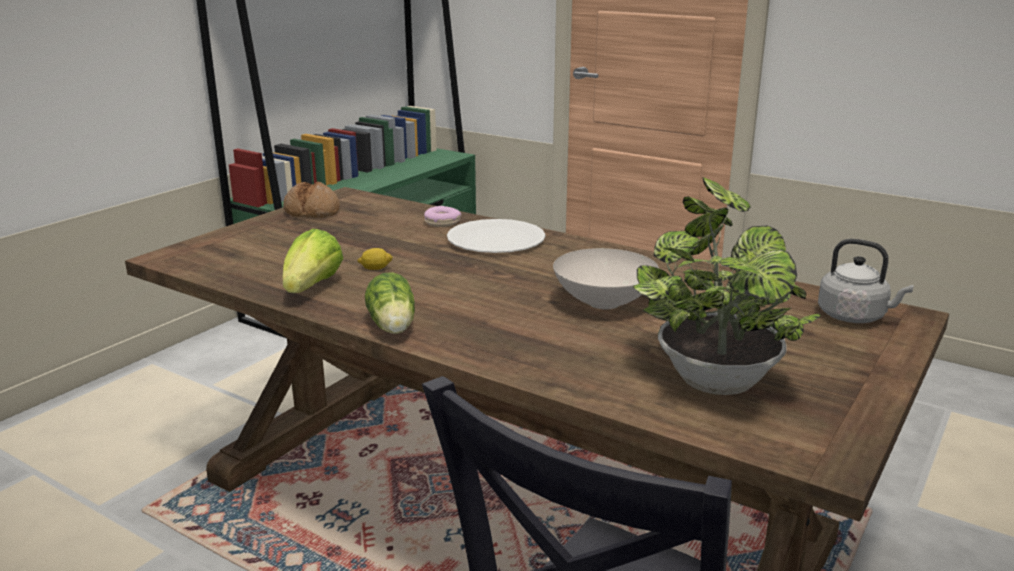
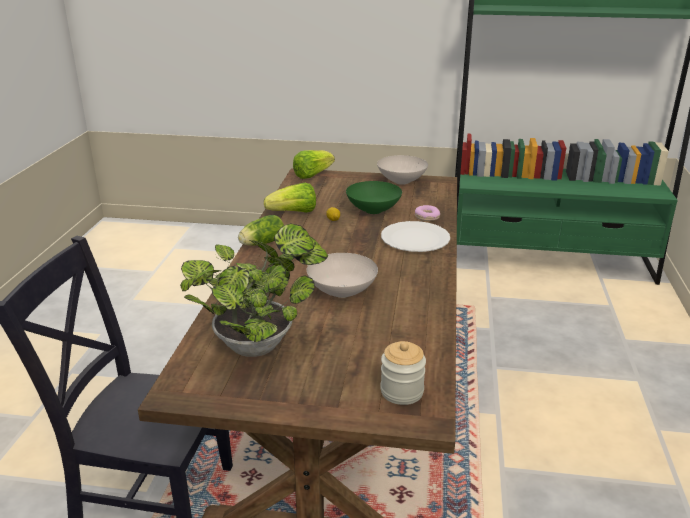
camera: 65 degrees right, 5 degrees up
bread [283,182,340,218] -> white bowl [377,155,428,185]
grey kettle [818,239,914,323] -> jar [380,341,426,405]
none -> lettuce [293,150,335,179]
none -> green bowl [346,181,402,214]

